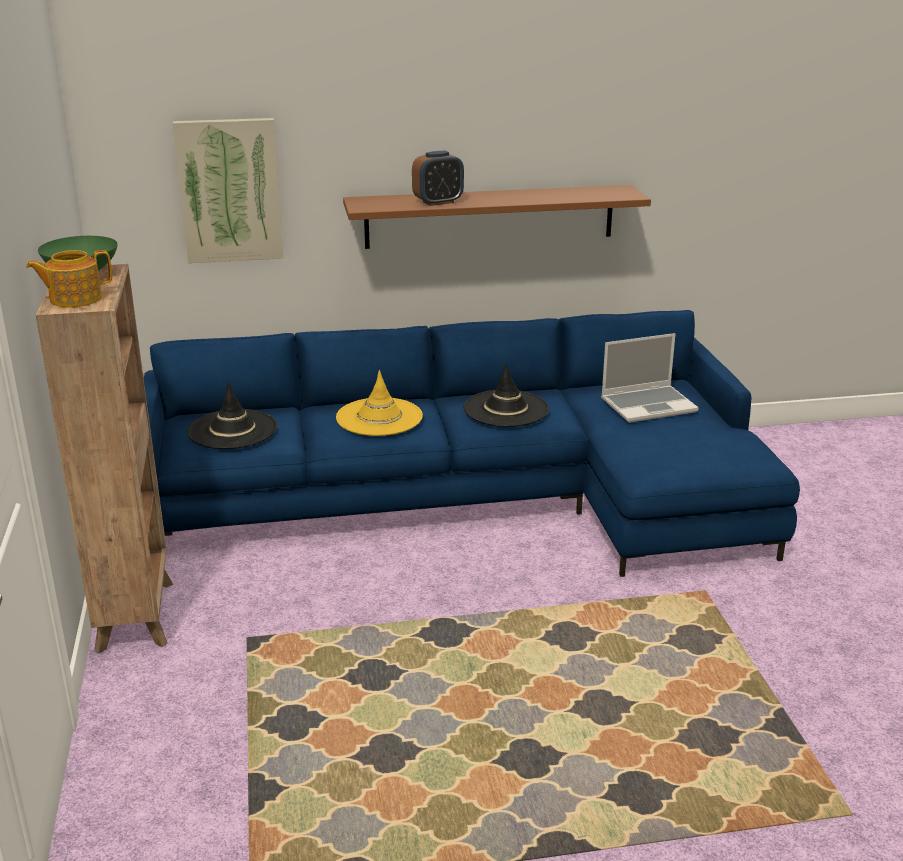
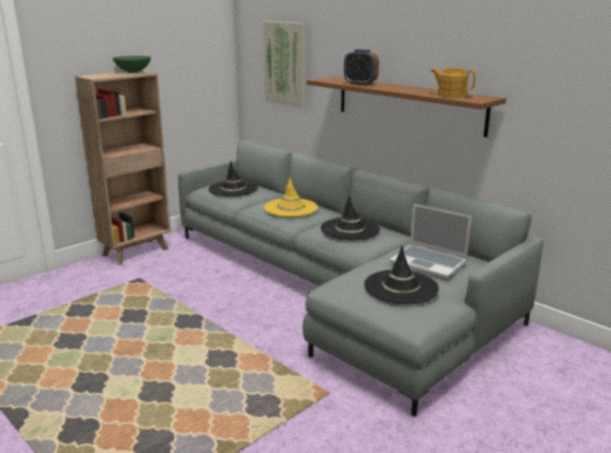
camera: 55 degrees right, 5 degrees down
teapot [26,250,112,307] -> teapot moved to [431,68,476,98]
blue sofa [144,310,800,577] -> grey sofa [178,140,544,416]
none -> black hat [364,245,439,304]

